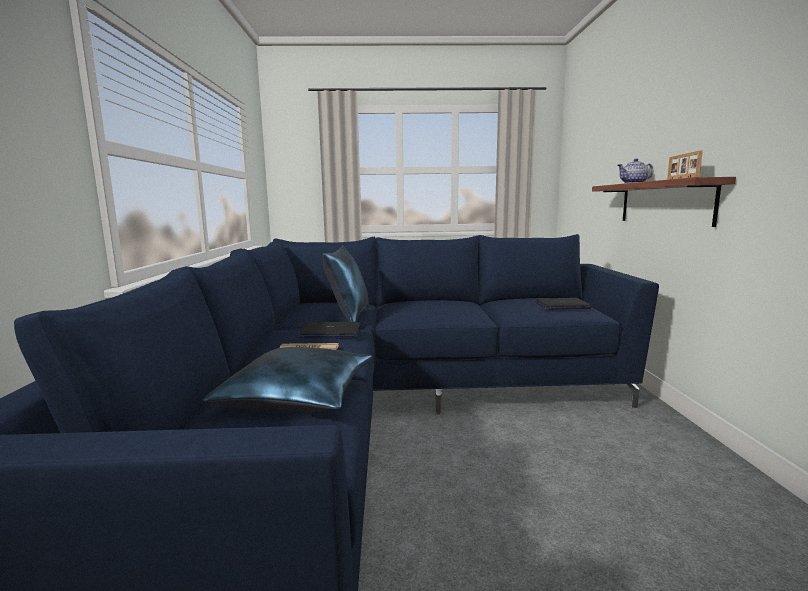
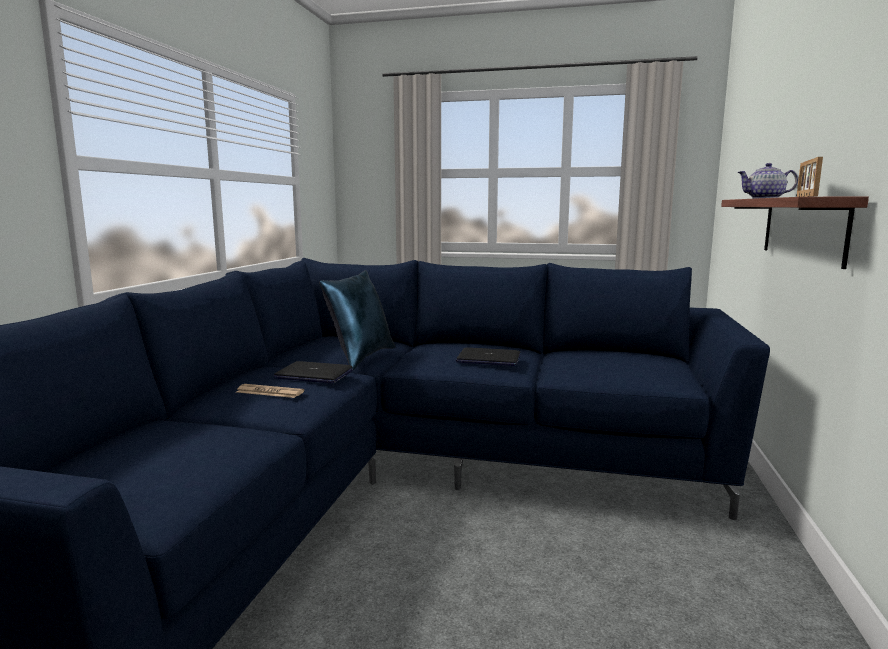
camera: 15 degrees right, 0 degrees up
blue pillow [203,347,372,413] -> none
laptop [535,298,591,310] -> laptop moved to [456,347,521,366]

